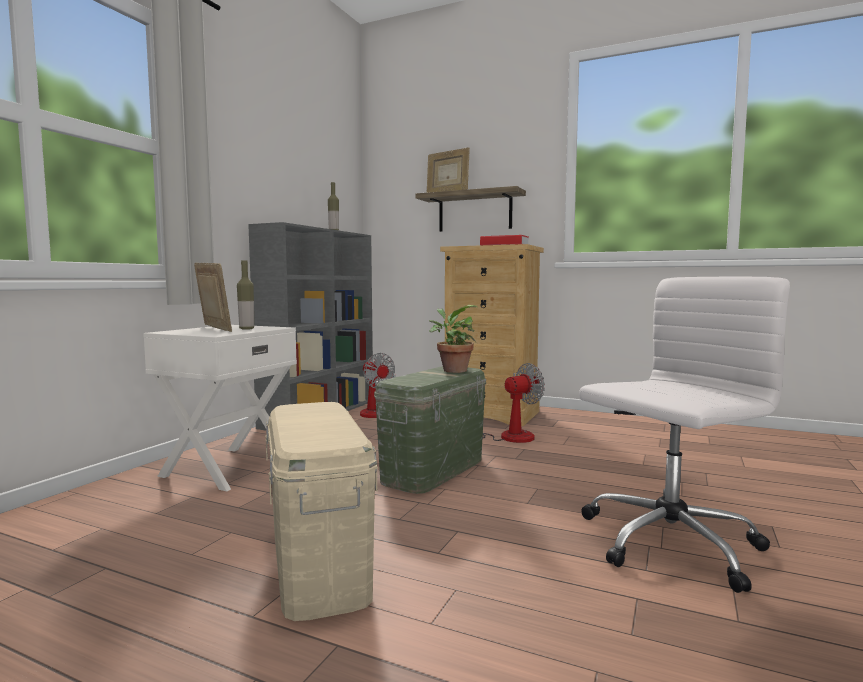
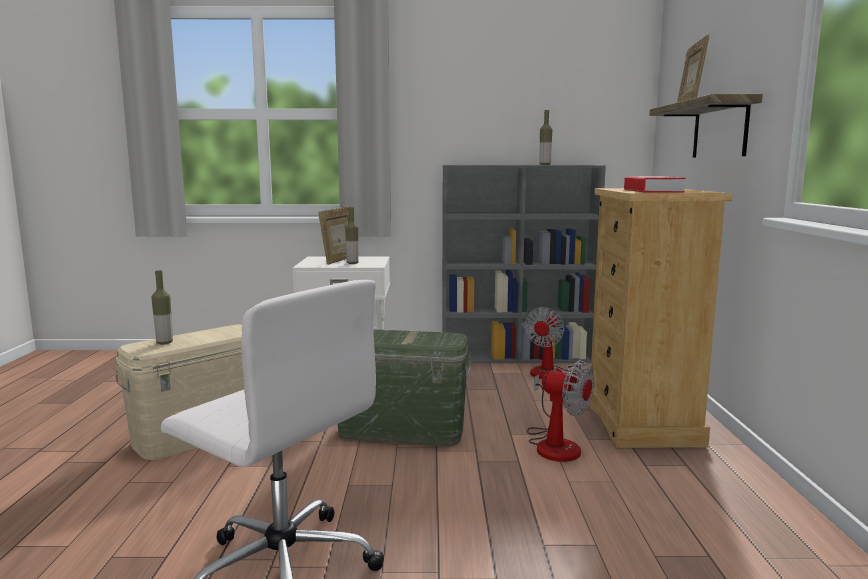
camera: 65 degrees right, 5 degrees up
potted plant [429,305,477,373] -> none
none -> bottle [151,270,173,344]

